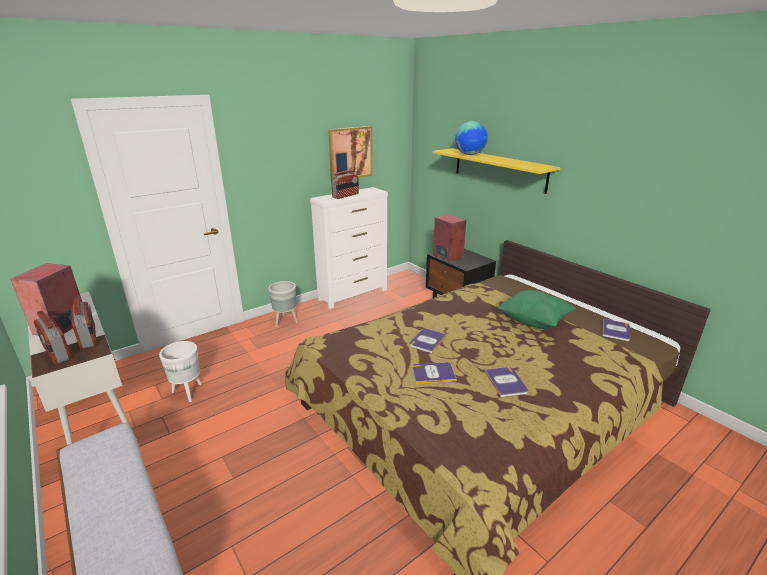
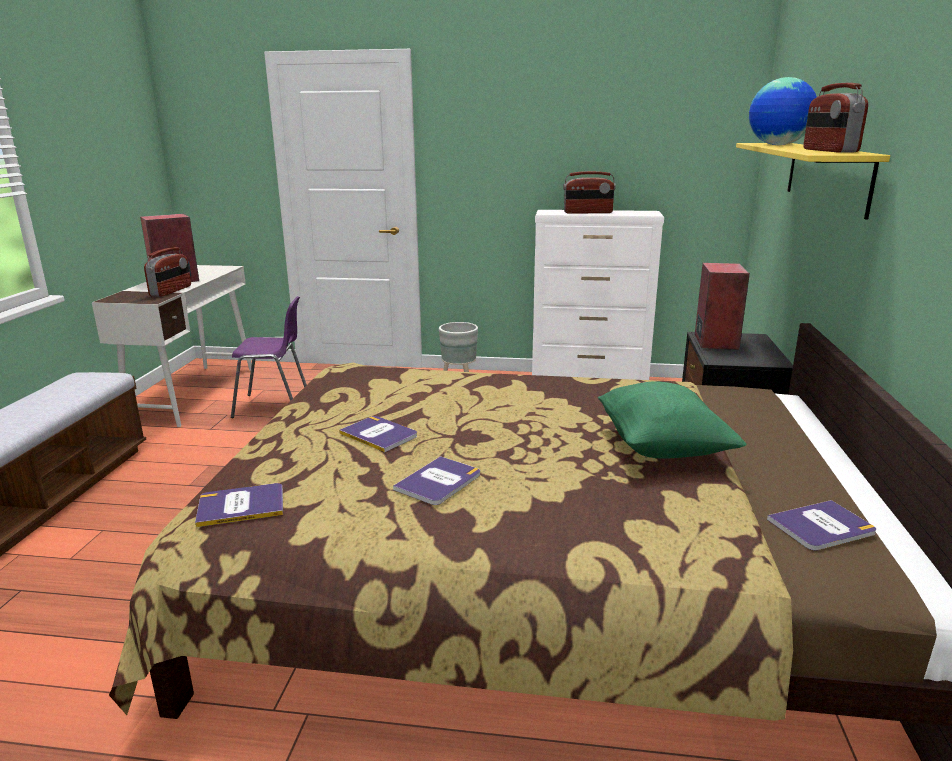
camera: 45 degrees right, 5 degrees down
radio [34,311,71,364] -> radio moved to [804,83,868,153]
white planter [159,341,202,402] -> purple chair [231,296,307,418]
picture [328,126,373,181] -> none
book [409,328,447,353] -> book moved to [195,483,283,527]

